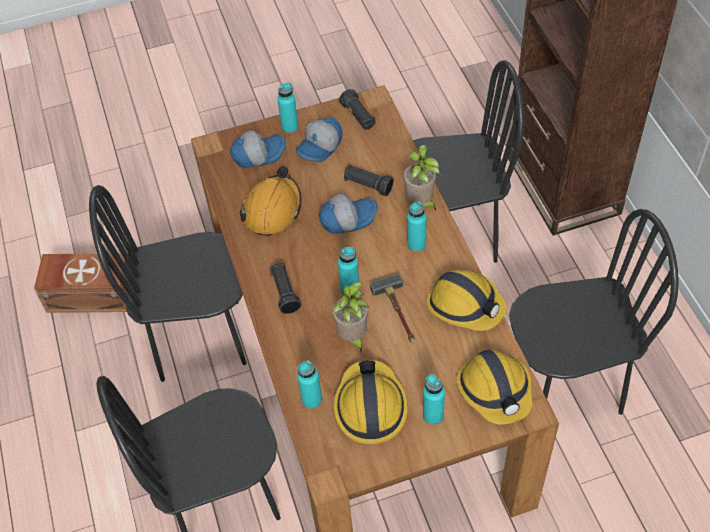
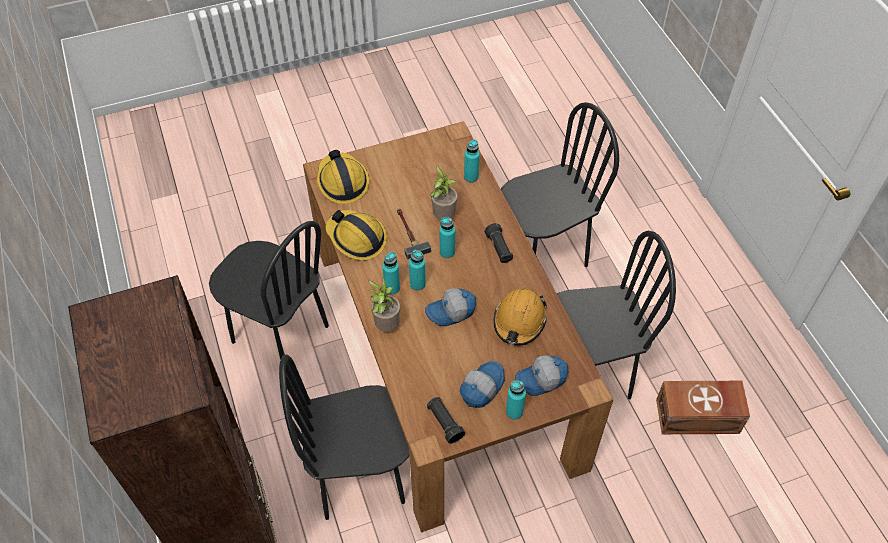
camera: 175 degrees right, 0 degrees up
hard hat [334,360,408,444] -> none
black flashlight [344,165,394,196] -> none
turquoise bottle [423,374,445,425] -> turquoise bottle moved to [409,250,426,291]
black chair [509,209,679,415] -> black chair turned 135 degrees counterclockwise [209,221,329,360]

